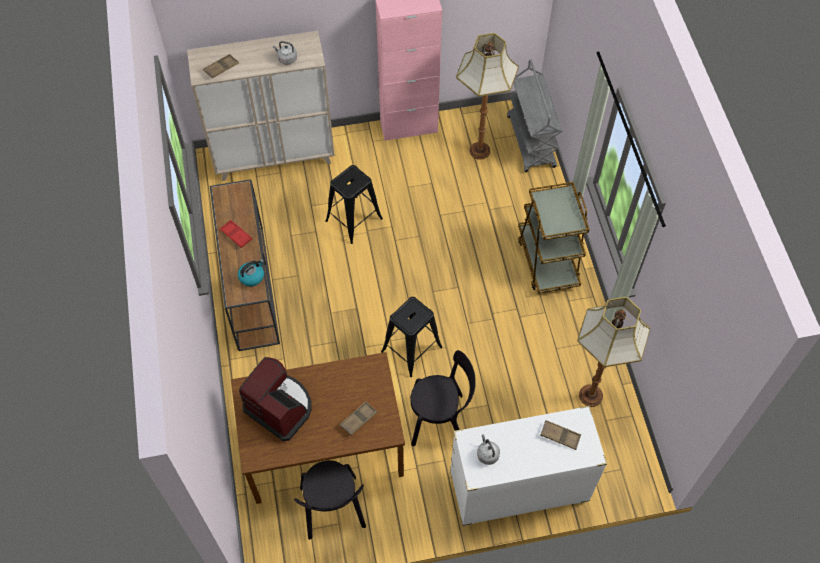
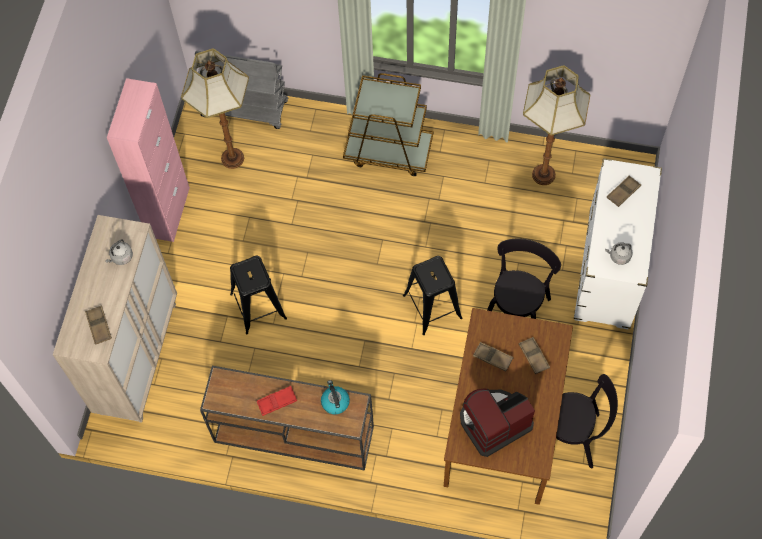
camera: 65 degrees left, 5 degrees up
none -> brown tray [473,342,513,371]

